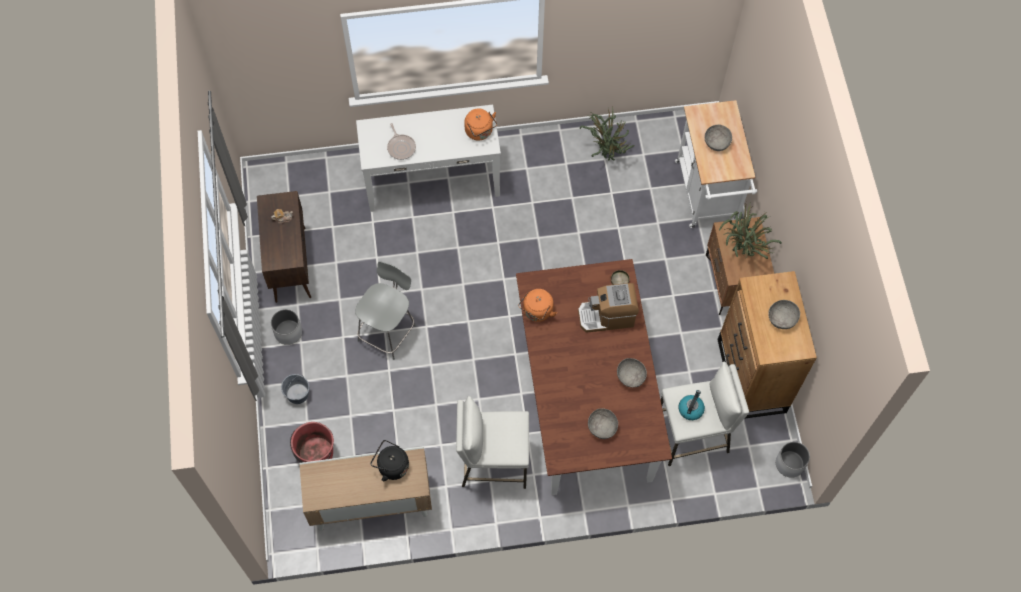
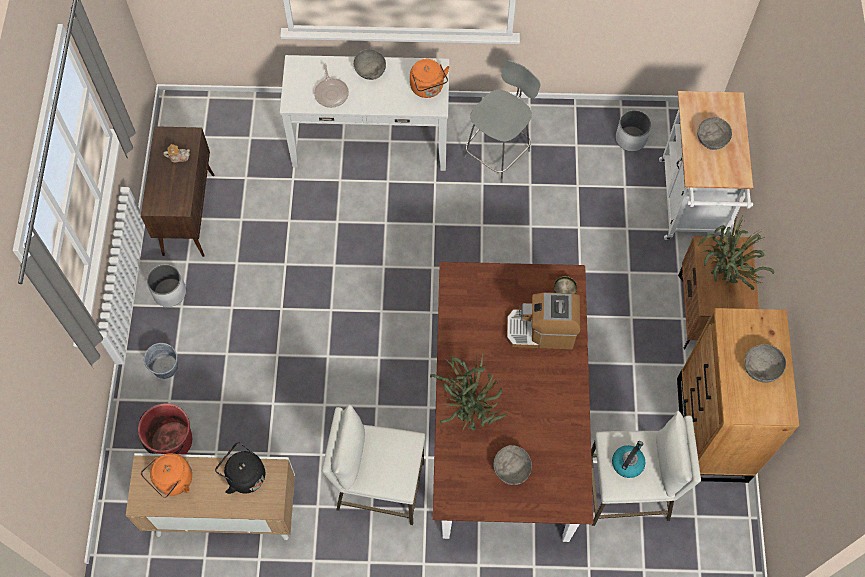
camera: 10 degrees right, 0 degrees up
grey chair [355,261,416,360] -> grey chair moved to [464,60,540,183]
orange kettle [518,289,557,322] -> orange kettle moved to [141,453,192,498]
potted plant [580,106,635,161] -> potted plant moved to [430,350,507,433]
grey bowl [617,358,647,387] -> grey bowl moved to [353,49,386,80]
white planter [776,442,810,478] -> white planter moved to [616,110,651,151]

